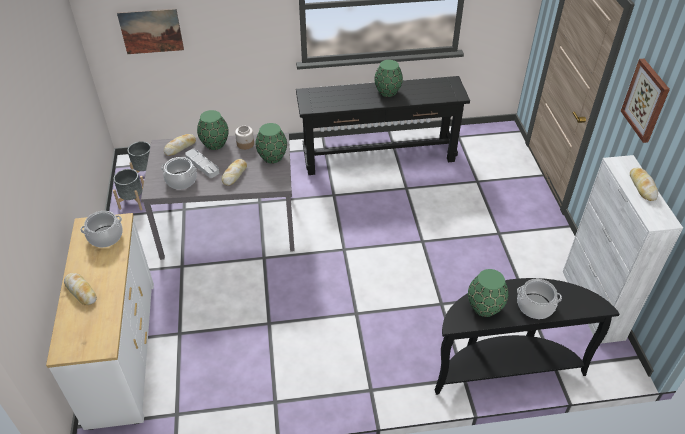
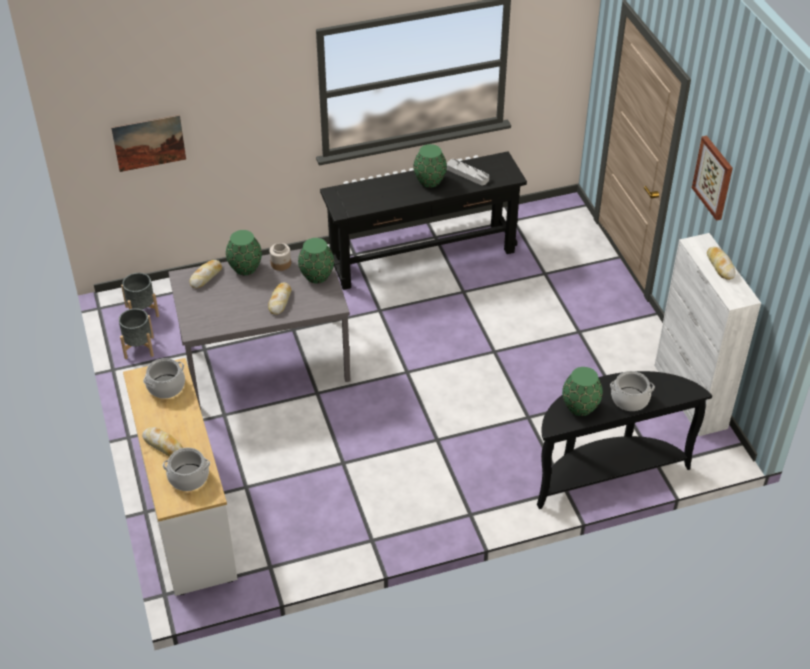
camera: 10 degrees left, 0 degrees up
cooking pot [161,157,197,189] -> cooking pot moved to [163,448,210,491]
grey tray [185,149,219,178] -> grey tray moved to [447,159,489,185]

